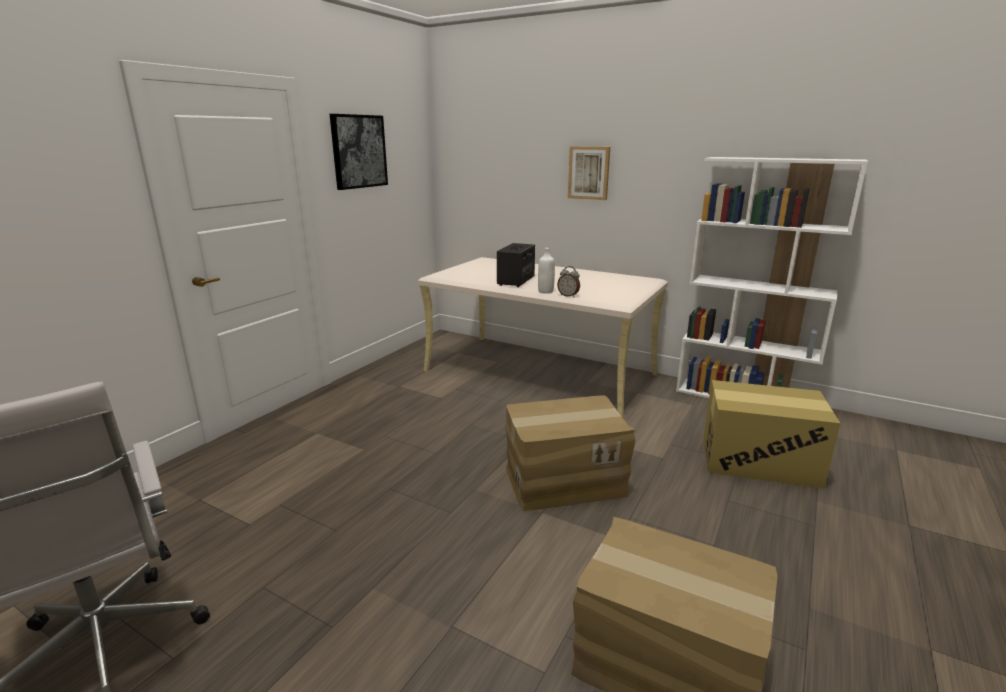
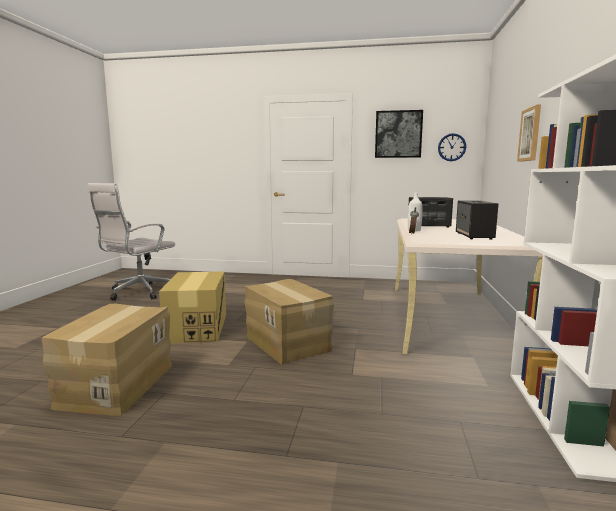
camera: 70 degrees right, 10 degrees down
cardboard box [703,380,840,489] -> cardboard box moved to [159,271,226,343]
none -> wall clock [438,133,466,161]
none -> speaker [456,201,498,240]

